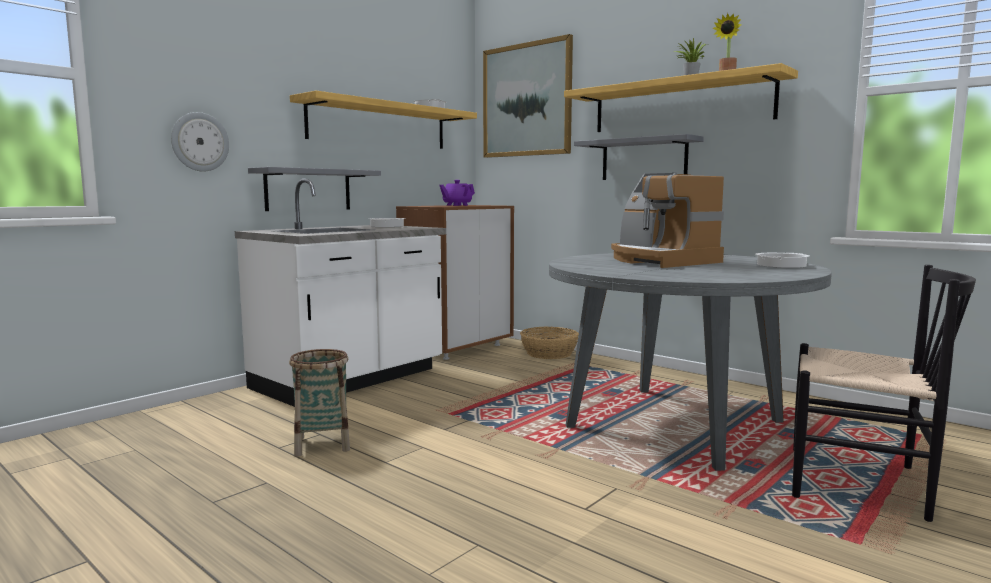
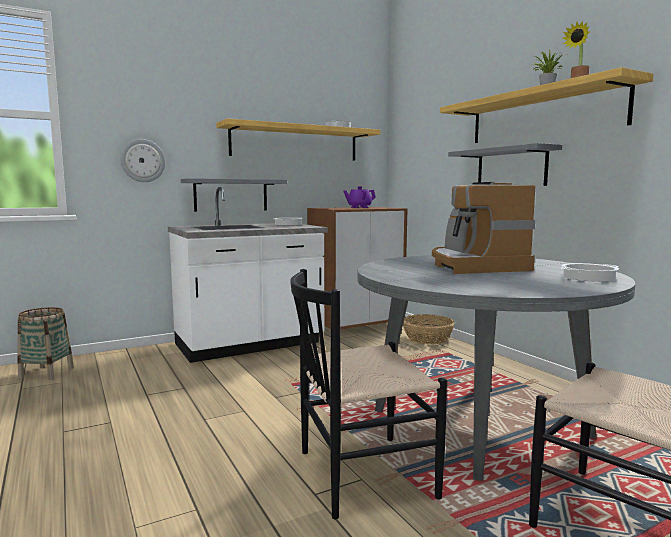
camera: 20 degrees right, 0 degrees up
basket [289,349,350,456] -> basket moved to [18,307,74,380]
picture [483,34,573,158] -> none
none -> black chair [290,269,447,520]

